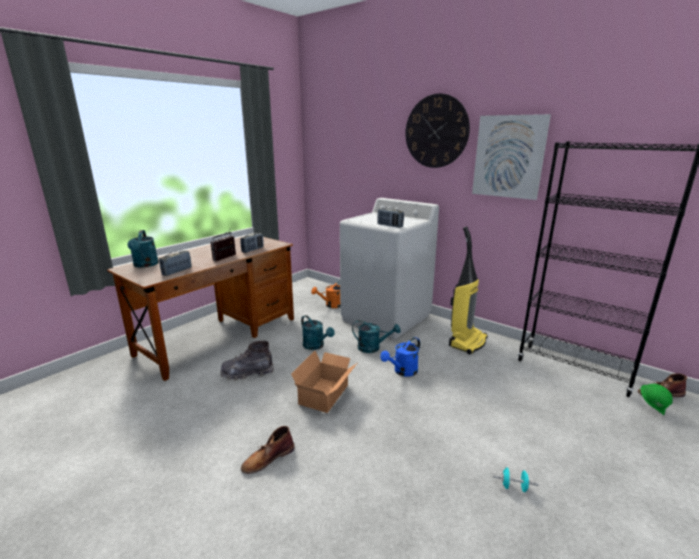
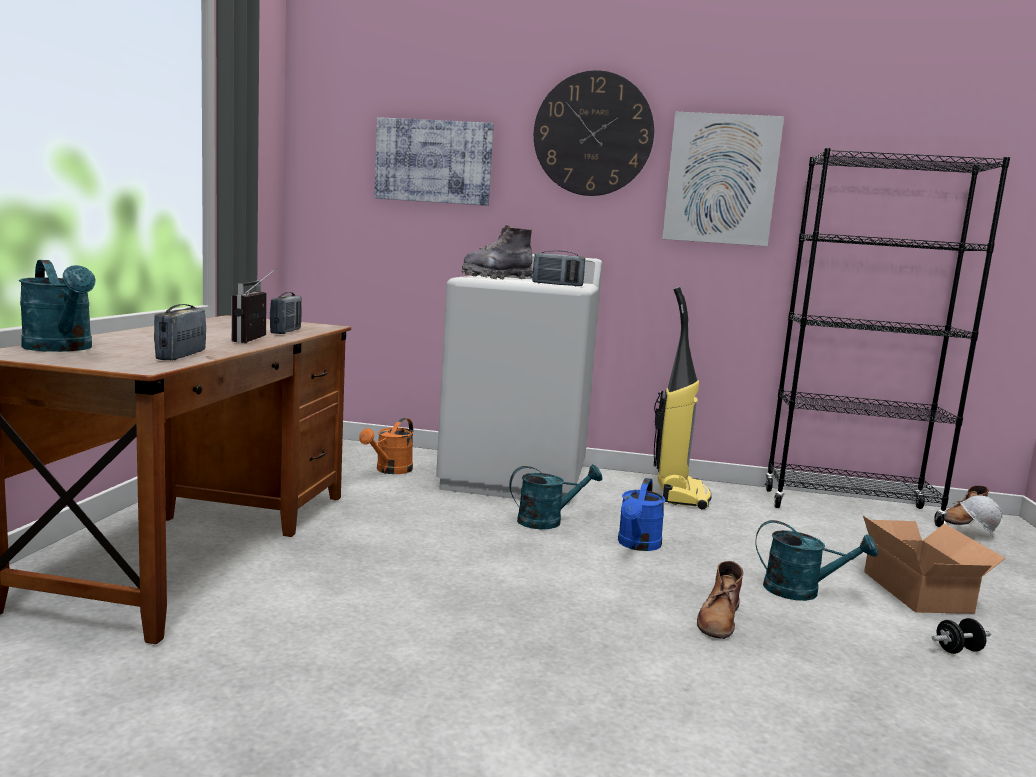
camera: 30 degrees left, 10 degrees down
grey boot [220,341,274,381] -> grey boot moved to [462,225,533,279]
brown boot [241,426,295,474] -> brown boot moved to [697,561,743,639]
cardboard box [291,351,357,413] -> cardboard box moved to [863,516,1006,614]
turquoise watering can [301,315,335,350] -> turquoise watering can moved to [756,520,878,601]
turquoise dumbbell [493,468,539,492] -> black dumbbell [932,618,991,654]
green hard hat [641,384,673,415] -> white hard hat [960,495,1003,537]
none -> picture [374,117,494,206]

